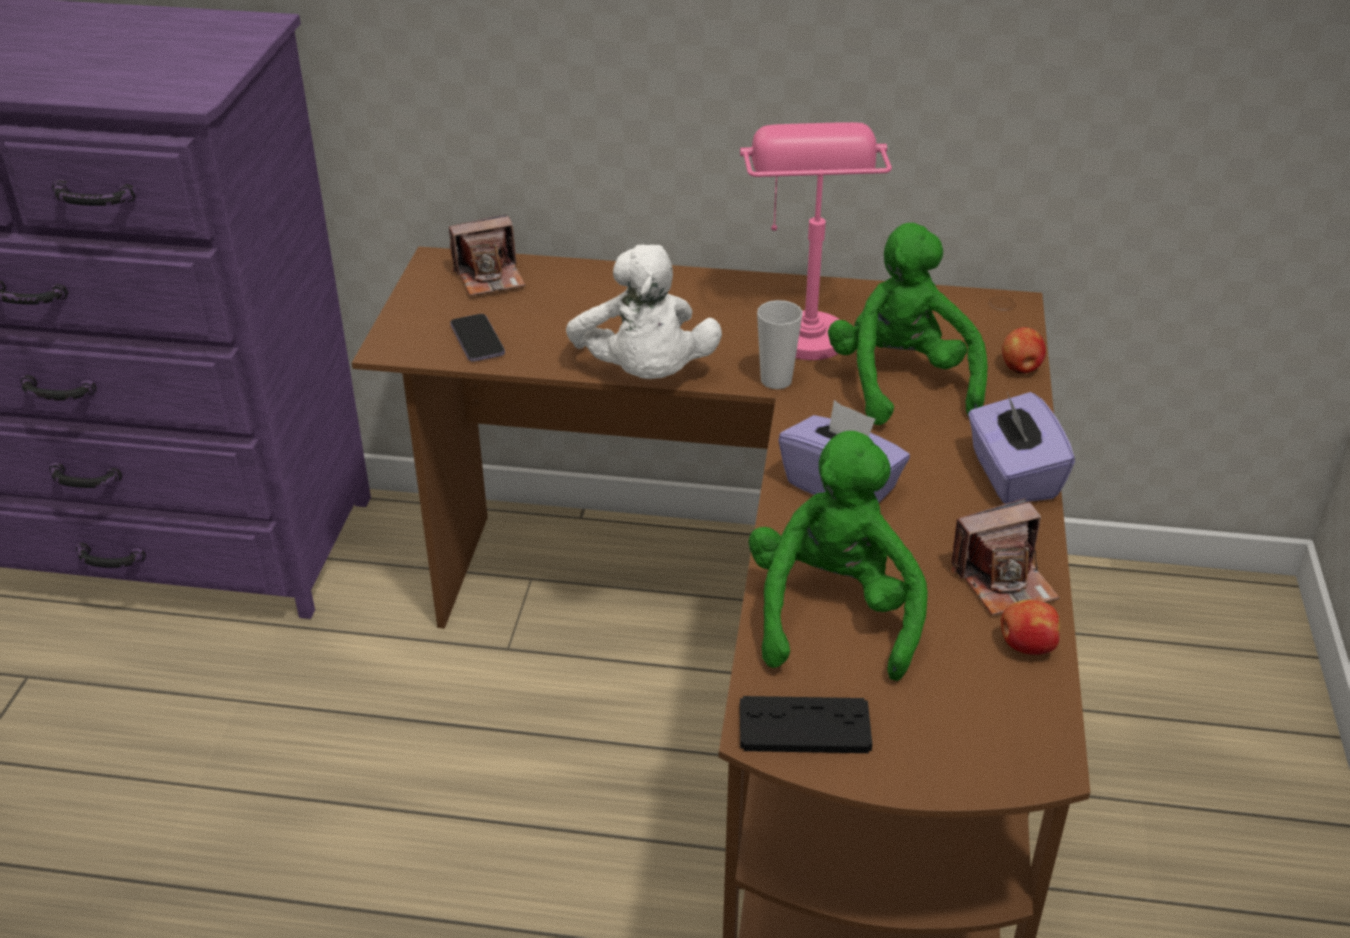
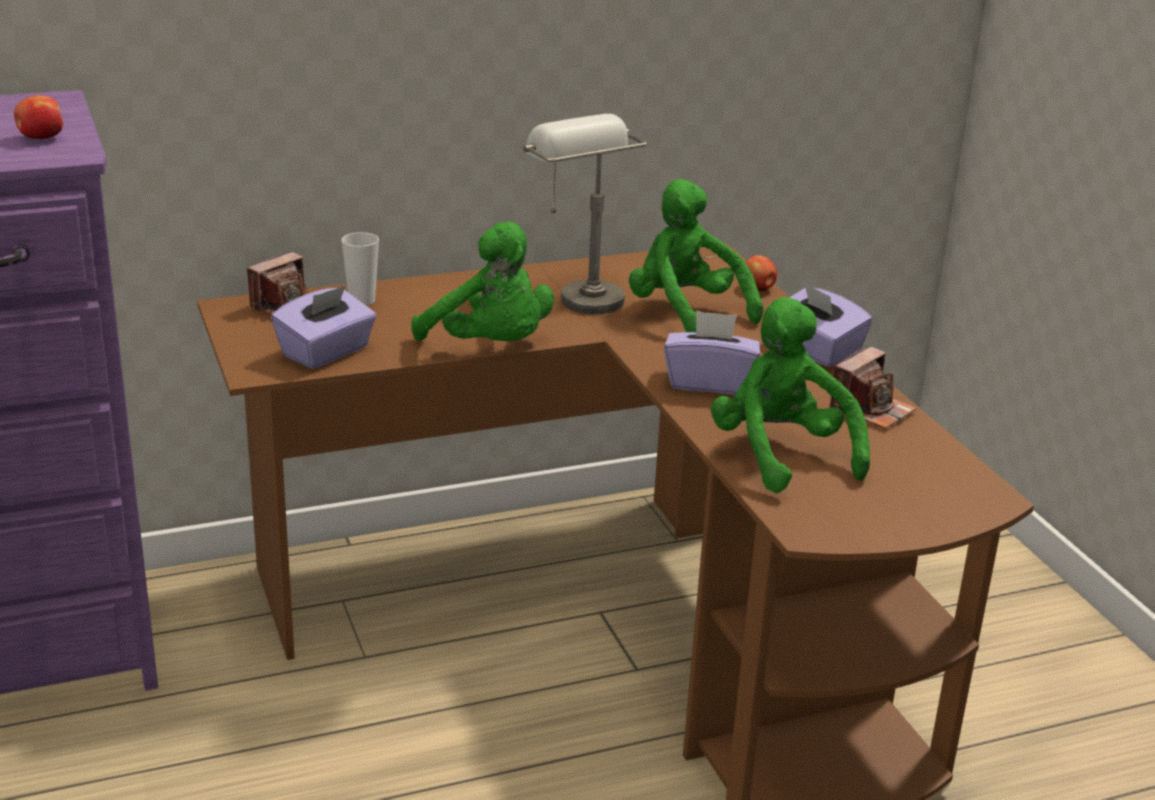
camera: 30 degrees left, 10 degrees down
phone [450,314,505,362] -> purple tissue box [271,285,376,369]
white plush toy [566,245,722,379] -> green plush toy [411,222,554,341]
pink table lamp [740,122,892,360] -> grey table lamp [523,114,647,314]
black game controller [740,696,872,753] -> none
cup [757,300,803,389] -> cup moved to [341,232,379,306]
apple [1001,599,1060,655] -> apple moved to [14,95,63,139]

